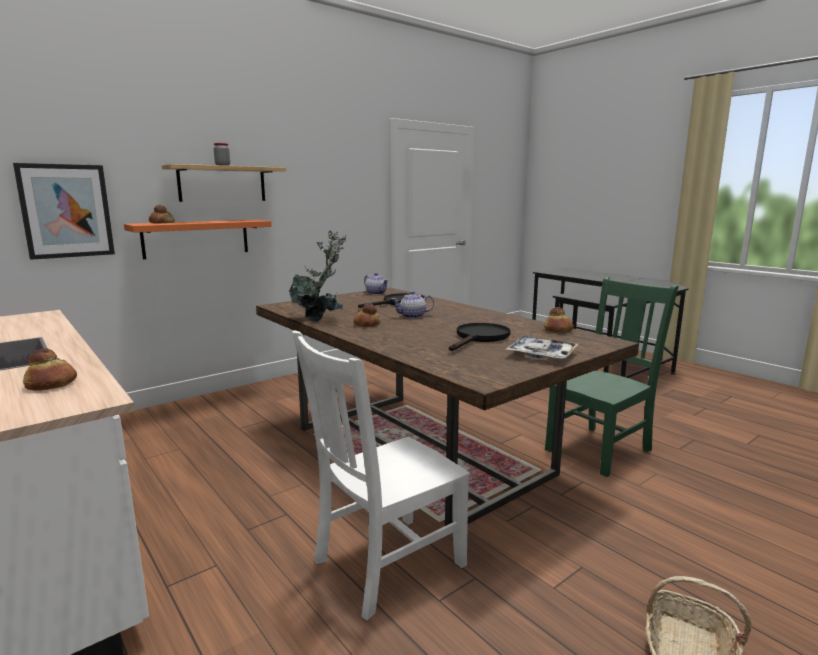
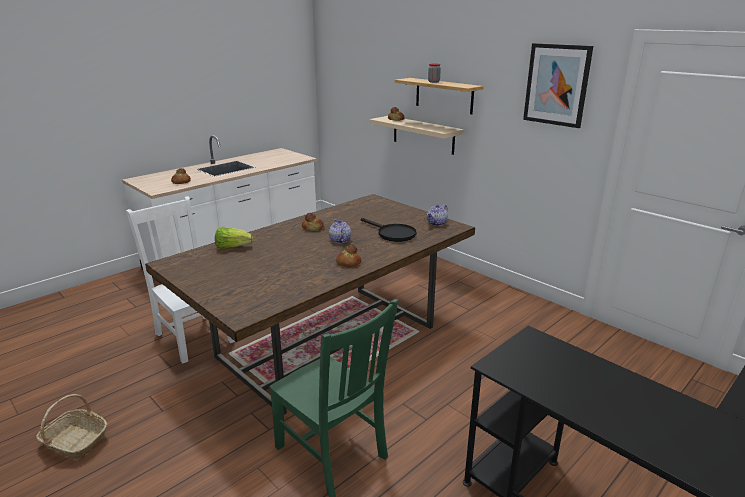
camera: 85 degrees right, 10 degrees up
picture [13,163,115,260] -> picture moved to [523,43,593,128]
orange shelf [124,220,272,259] -> beige shelf [369,116,464,155]
potted plant [289,230,346,322] -> none
black frying pan [449,323,511,351] -> none
tray [506,336,578,359] -> none
bread [544,307,574,333] -> bread moved to [336,245,361,267]
none -> lettuce [215,227,253,249]

